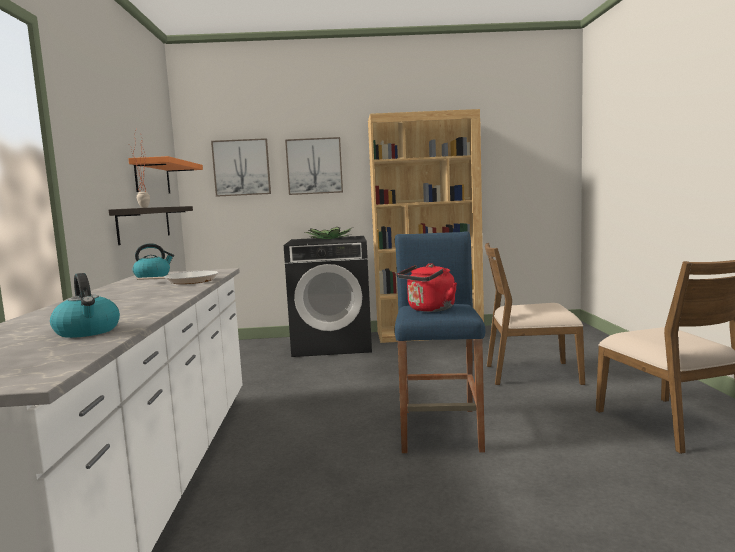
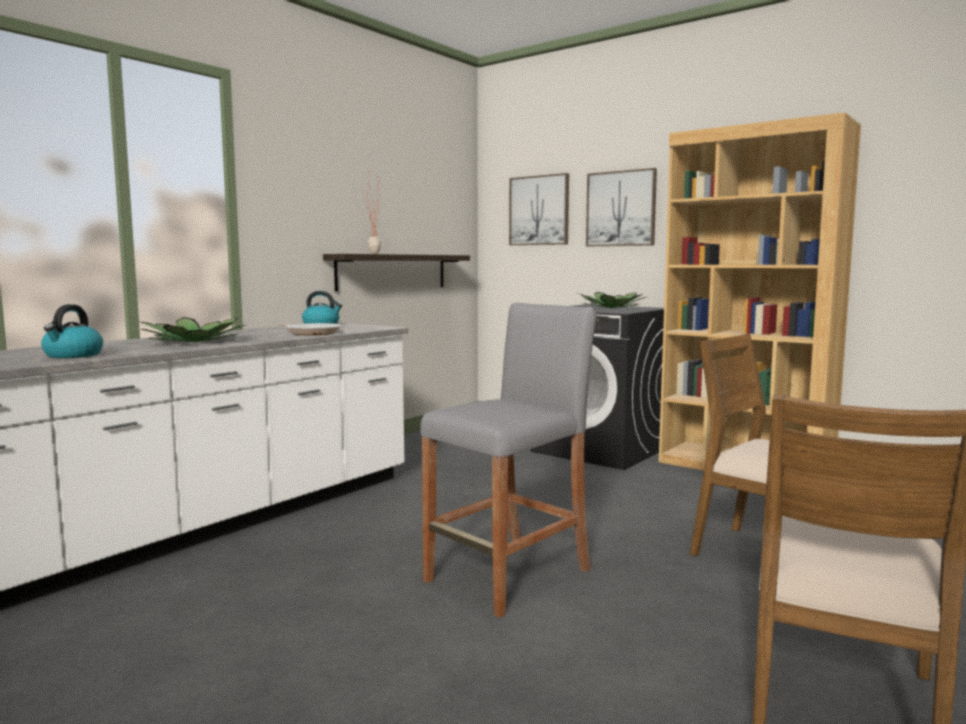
camera: 40 degrees right, 0 degrees up
orange shelf [128,156,203,193] -> none
blue stool [394,231,485,453] -> grey stool [420,303,597,618]
red kettle [398,263,457,312] -> none
none -> potted plant [141,317,245,342]

